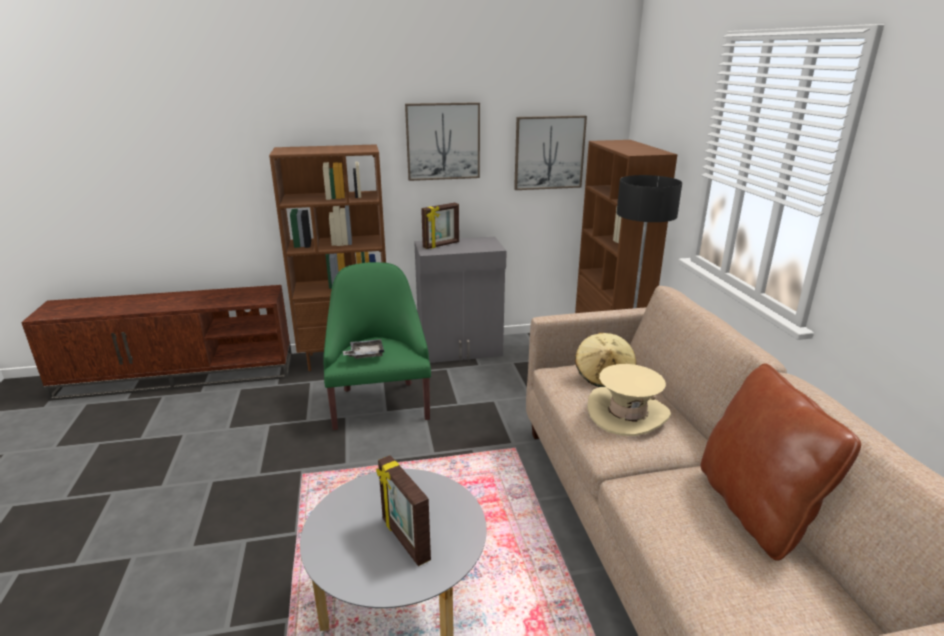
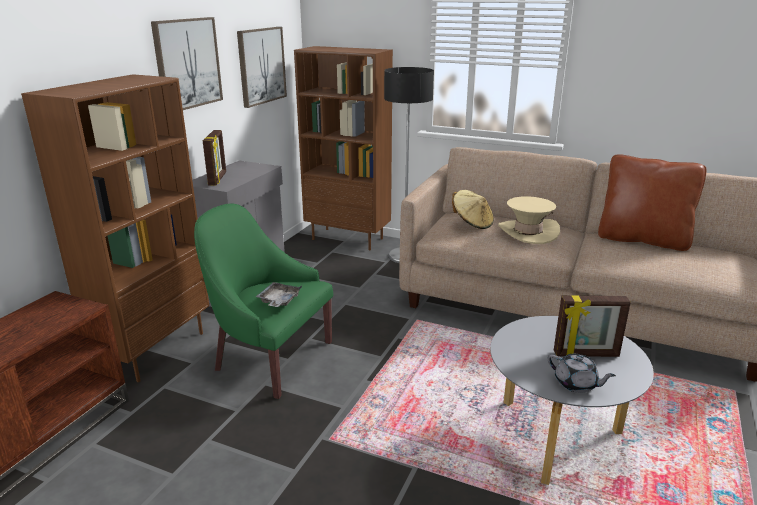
camera: 55 degrees left, 0 degrees up
none -> grey teapot [548,354,616,393]

